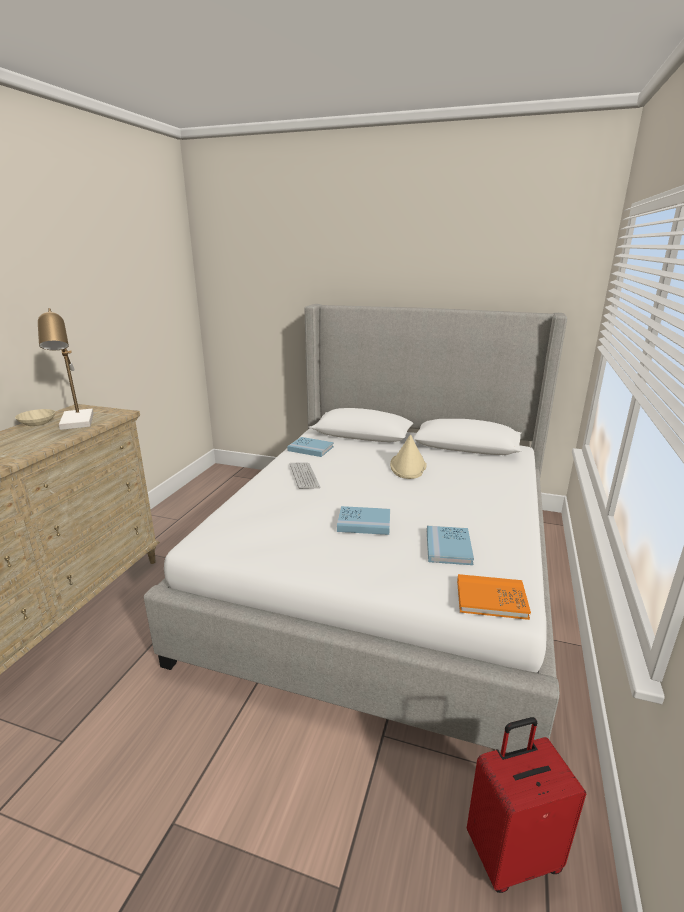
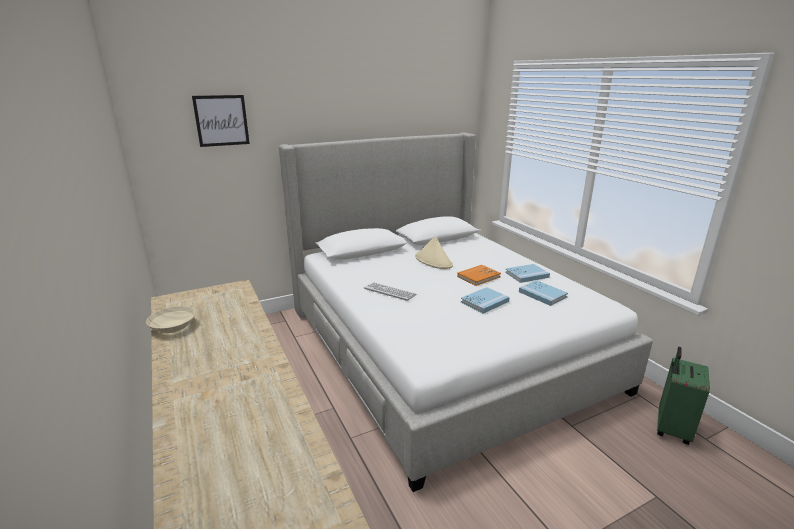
camera: 45 degrees left, 0 degrees up
table lamp [38,308,94,430] -> none
blue book [287,437,334,457] -> blue book moved to [505,264,550,283]
orange book [457,574,531,620] -> orange book moved to [457,265,501,286]
red suitcase [467,717,586,893] -> green suitcase [657,347,710,445]
none -> picture [192,95,250,147]

